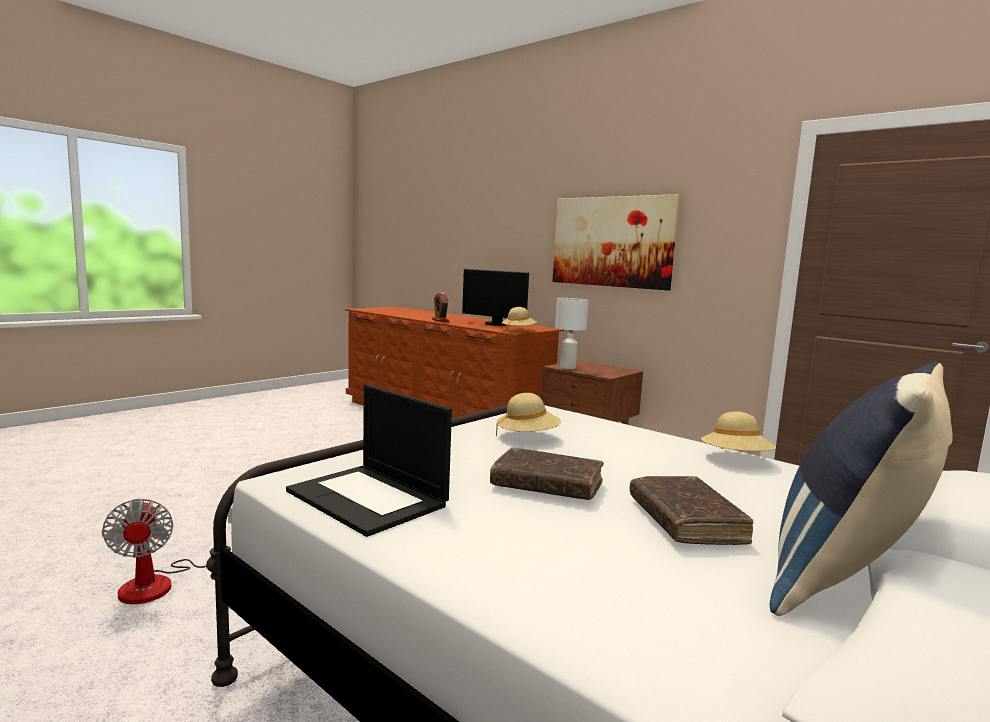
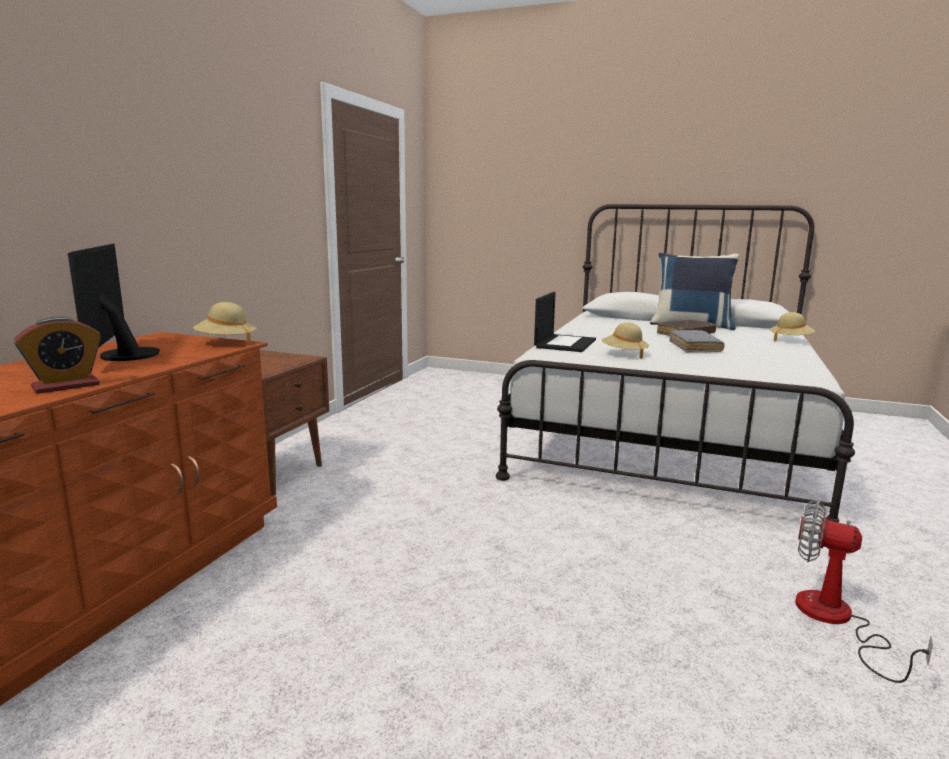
camera: 110 degrees left, 5 degrees up
fan [102,499,232,604] -> fan turned 105 degrees counterclockwise [795,500,933,683]
laptop [286,384,452,537] -> laptop moved to [534,292,596,352]
monitor [462,269,529,326] -> monitor turned 150 degrees clockwise [68,243,160,361]
brown book [490,448,604,500] -> grey book [669,330,725,353]
picture [552,194,680,290] -> none
white table lamp [555,298,589,369] -> none
beige hat [701,411,776,451] -> beige hat moved to [769,312,815,341]

